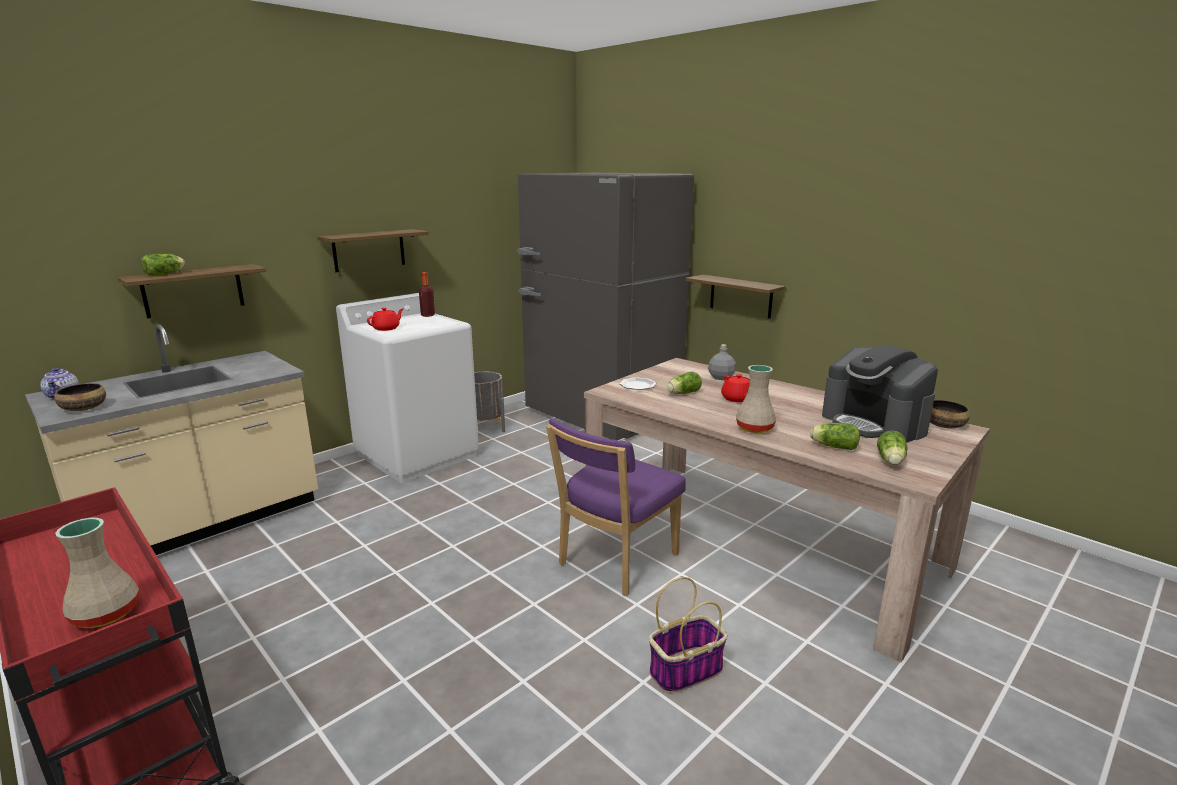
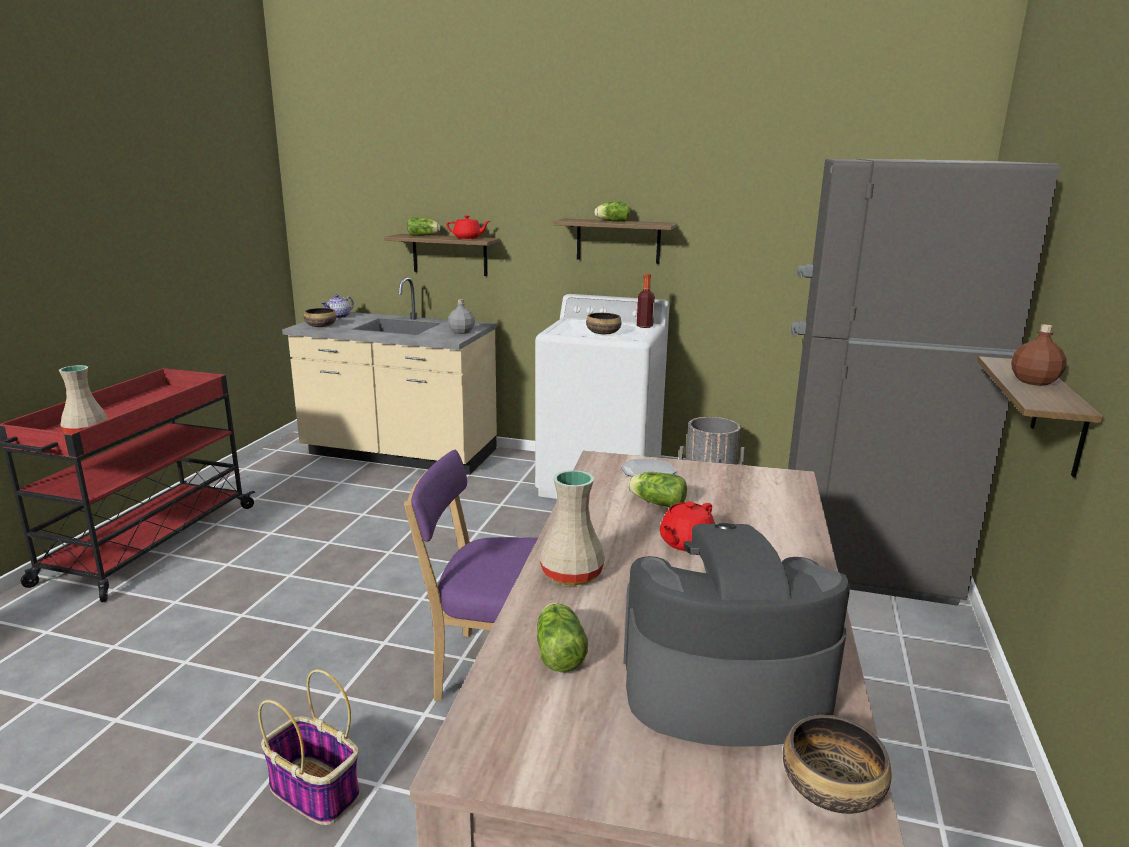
camera: 60 degrees right, 0 degrees up
red teapot [367,308,404,331] -> red teapot moved to [446,215,490,239]
grey bottle [708,344,736,380] -> grey bottle moved to [448,299,475,334]
coffee machine [822,345,938,443] -> coffee machine turned 60 degrees clockwise [623,523,850,746]
lettuce [877,431,907,465] -> lettuce moved to [595,202,630,222]
none -> bowl [586,313,622,334]
none -> brown bottle [1011,324,1067,386]

